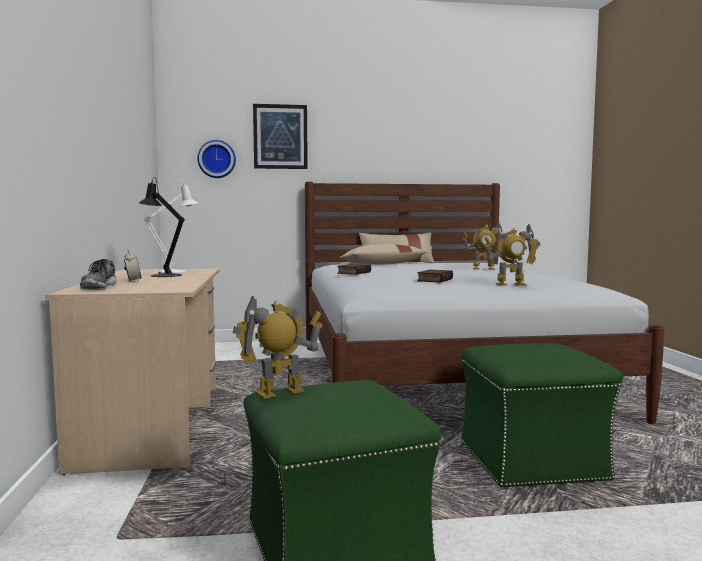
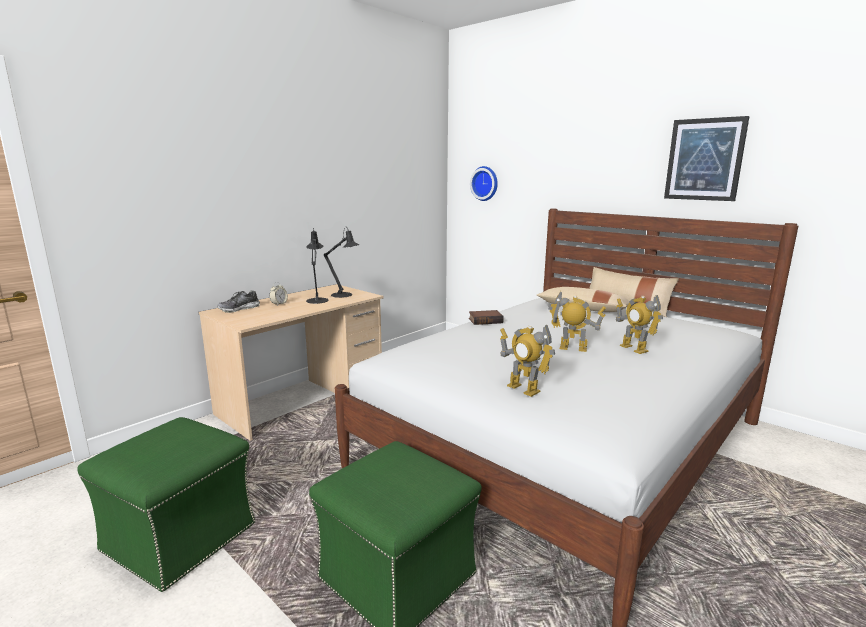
camera: 50 degrees right, 10 degrees up
white table lamp [144,180,198,273] -> black table lamp [324,226,359,298]
toy robot [233,296,323,399] -> toy robot moved to [548,291,606,352]
picture [253,104,308,169] -> picture moved to [664,116,750,201]
book [417,270,453,283] -> none

